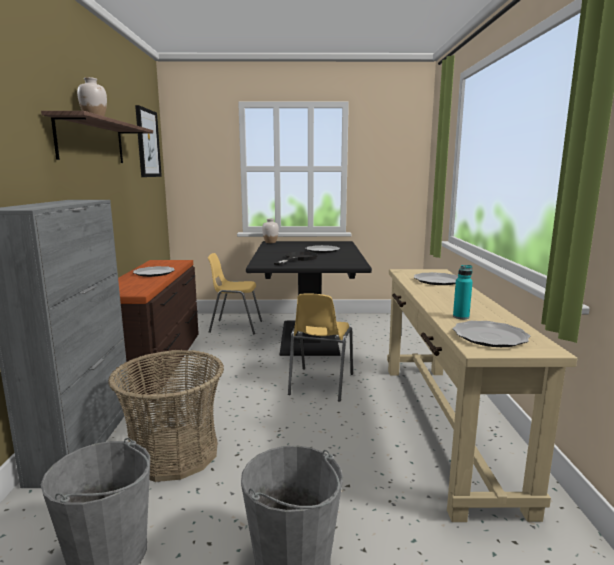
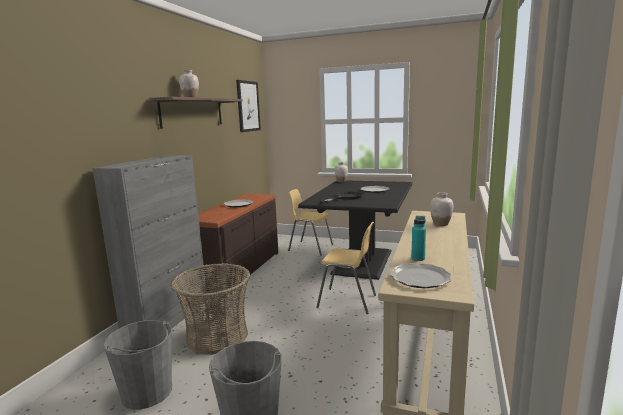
camera: 20 degrees right, 0 degrees up
yellow chair [288,293,353,401] -> yellow chair turned 105 degrees counterclockwise [316,222,376,314]
plate [414,272,458,285] -> white vase [430,192,453,226]

